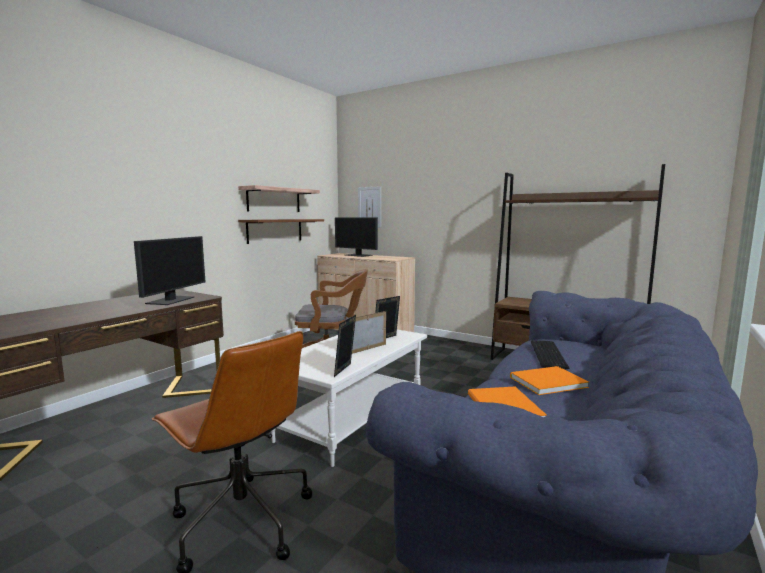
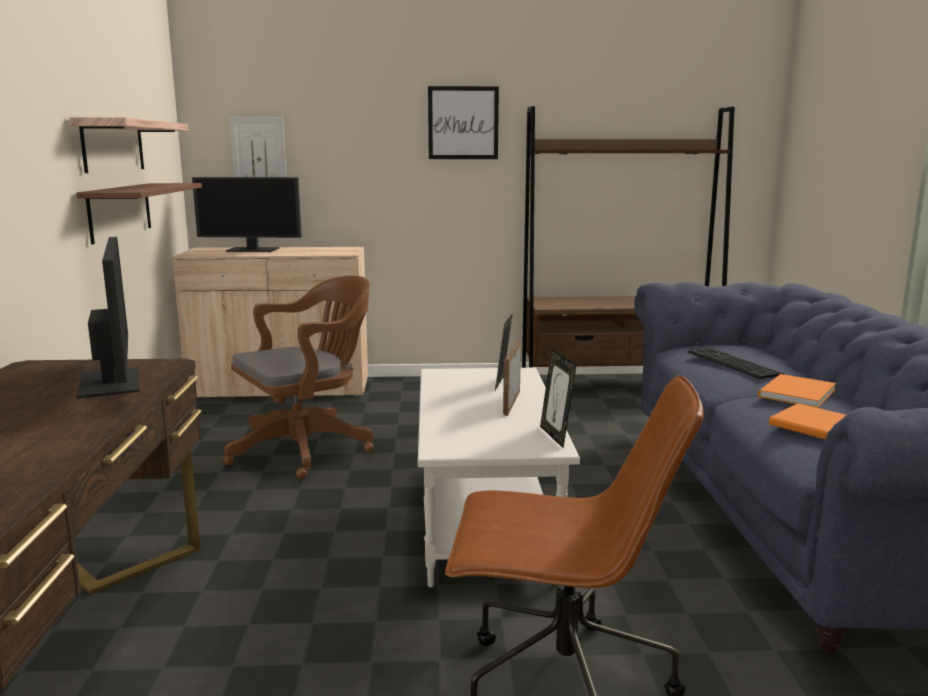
camera: 35 degrees left, 5 degrees up
none -> picture [428,86,499,159]

